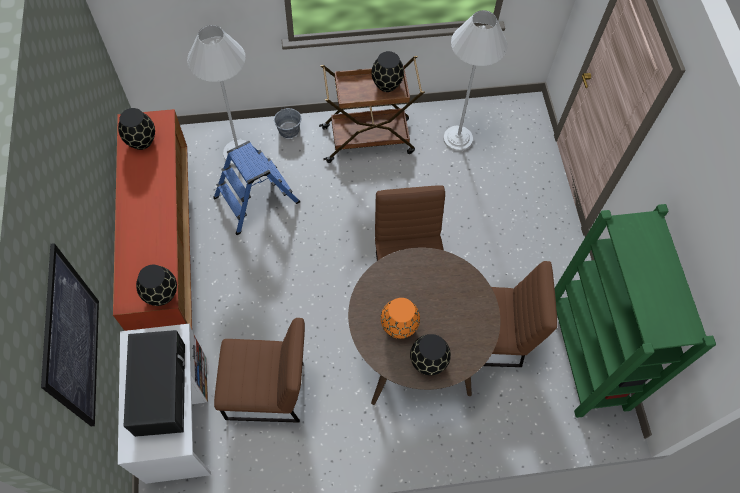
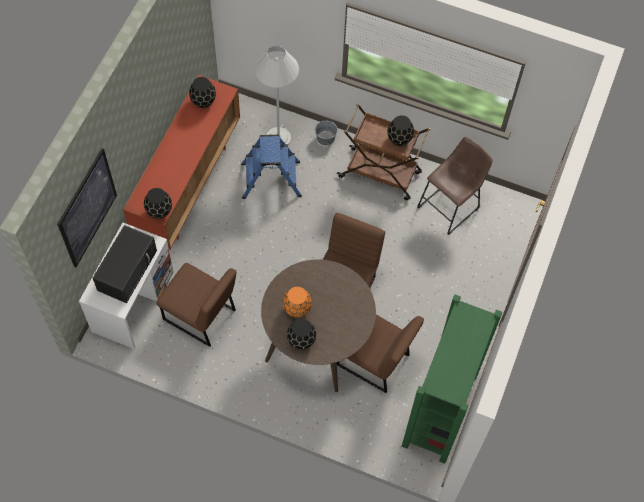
camera: 30 degrees right, 0 degrees up
white floor lamp [443,10,507,151] -> brown stool [417,137,493,235]

